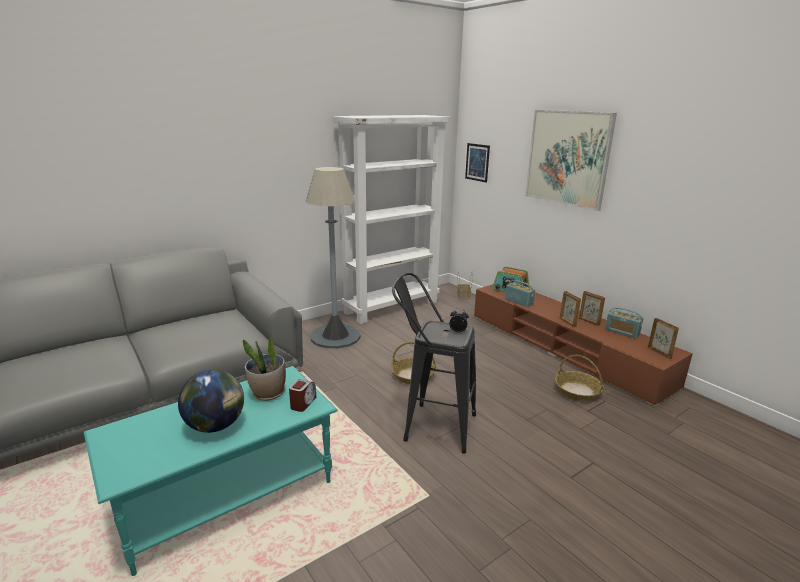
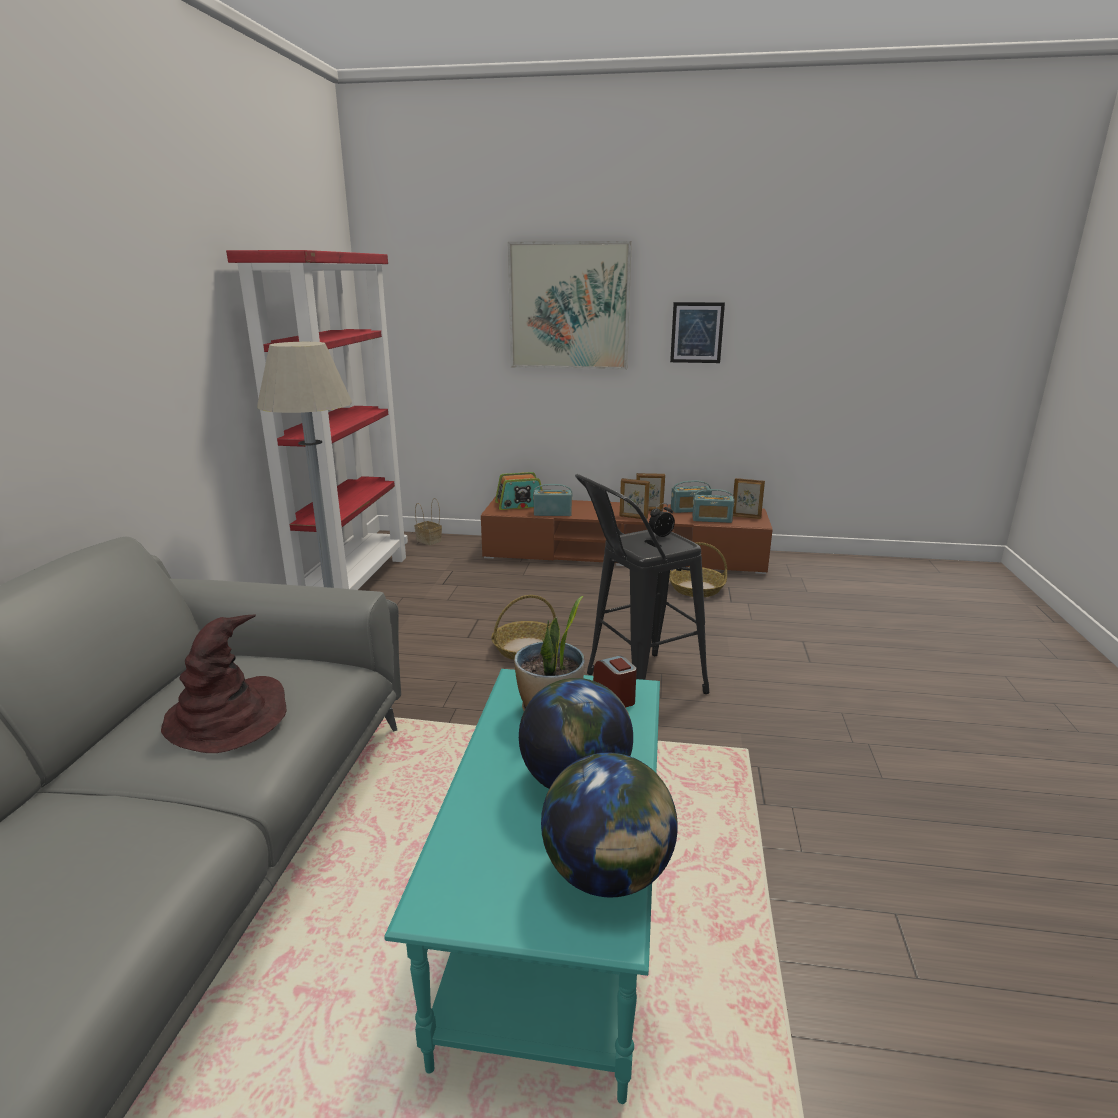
camera: 45 degrees left, 0 degrees up
white bookcase [333,115,450,324] -> red bookcase [226,250,408,590]
picture [465,143,490,183] -> picture moved to [670,302,725,363]
none -> brown hat [161,615,286,753]
none -> globe [541,752,678,897]
none -> radio [692,489,734,523]

